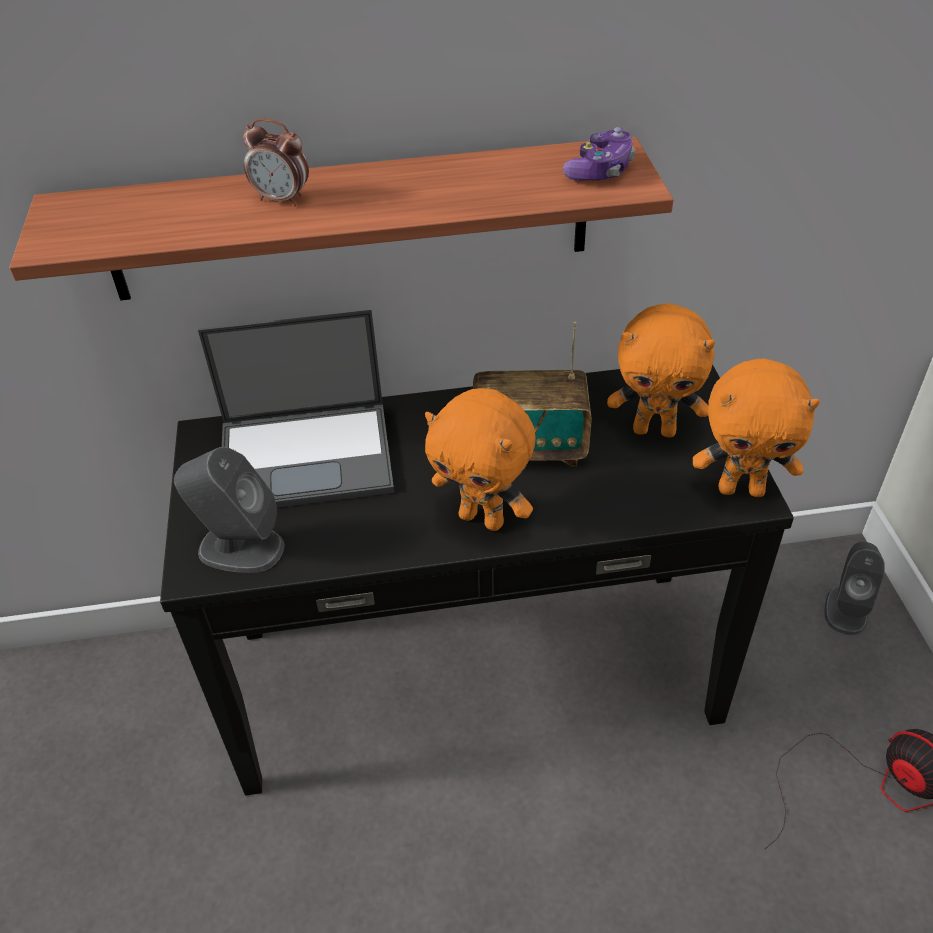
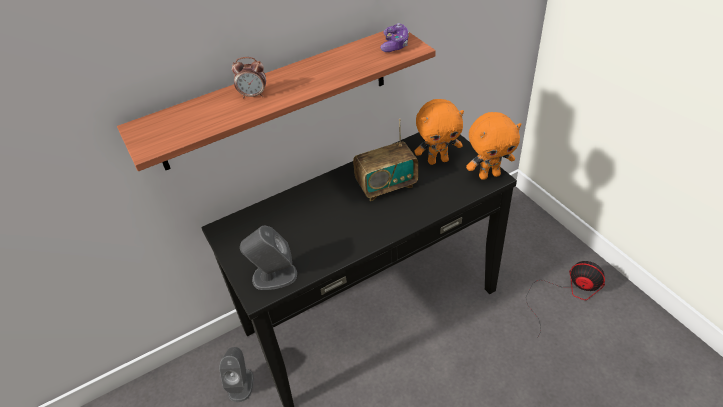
camera: 20 degrees left, 0 degrees up
laptop [198,310,394,508] -> none
orange plush toy [425,388,536,531] -> none
grey speaker [824,542,885,635] -> grey speaker moved to [219,347,254,402]

